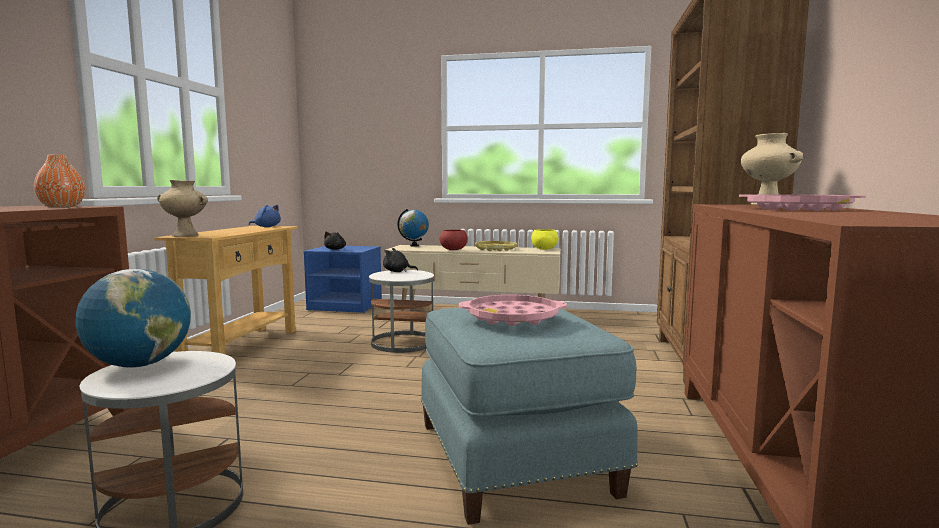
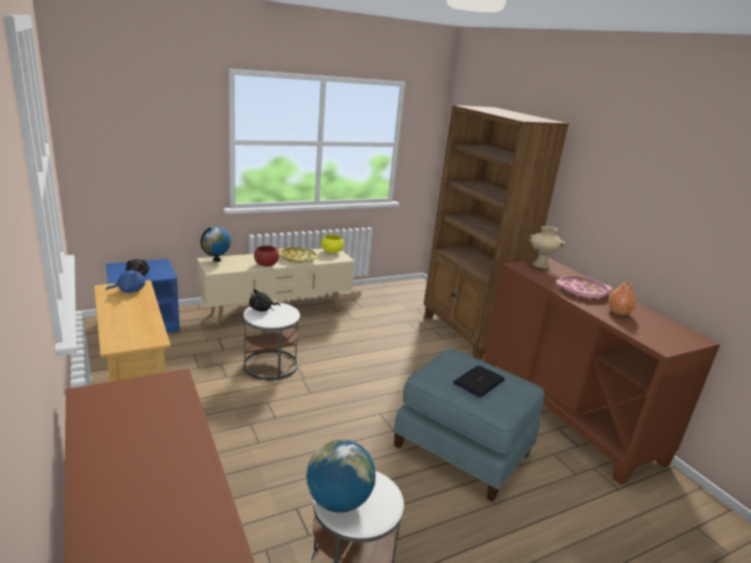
camera: 40 degrees left, 15 degrees up
orange vase [34,155,85,207] -> orange vase moved to [608,282,636,315]
beige vase [157,180,208,237] -> none
pink tray [459,295,567,326] -> laptop [453,366,505,398]

